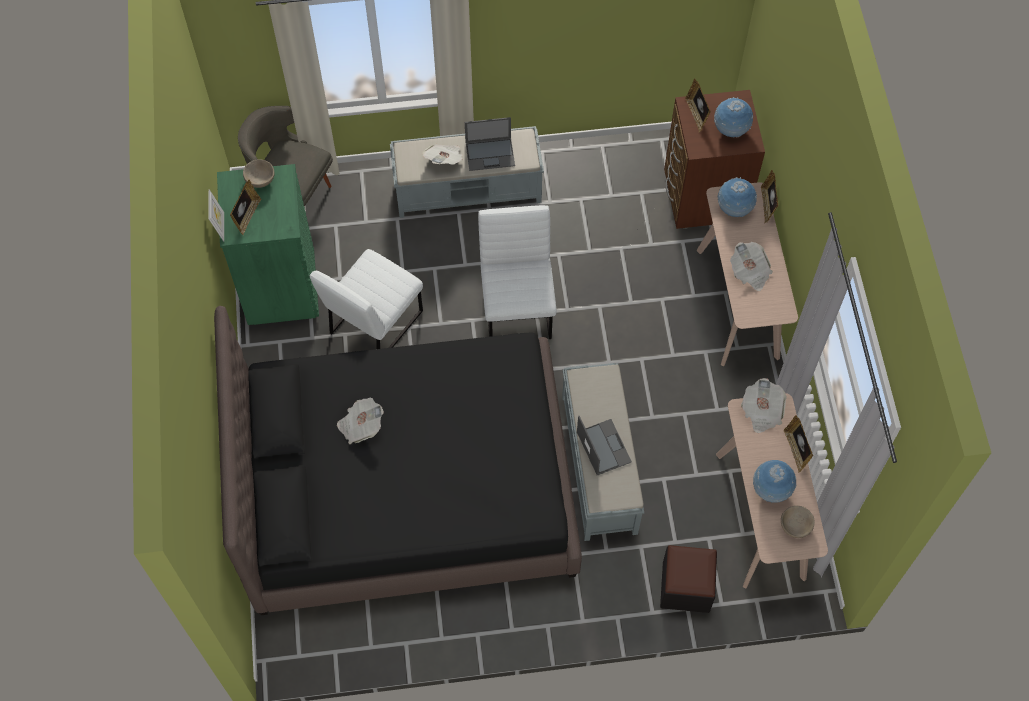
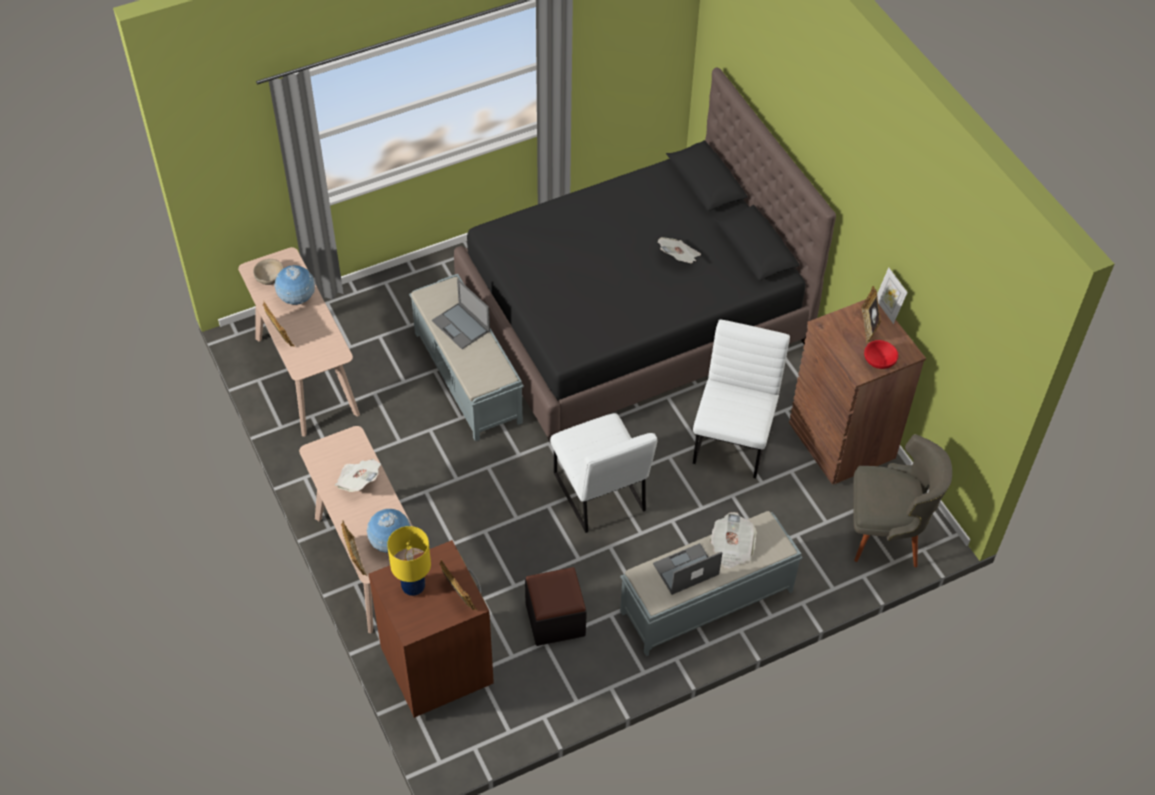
camera: 160 degrees right, 10 degrees down
green dresser [217,164,319,325] -> brown dresser [789,299,926,485]
beige bowl [243,160,275,188] -> red bowl [864,340,898,369]
black ottoman [660,545,717,613] -> black ottoman moved to [525,567,587,646]
globe [714,97,753,138] -> yellow table lamp [387,526,431,596]
newspaper [741,378,787,433] -> none

